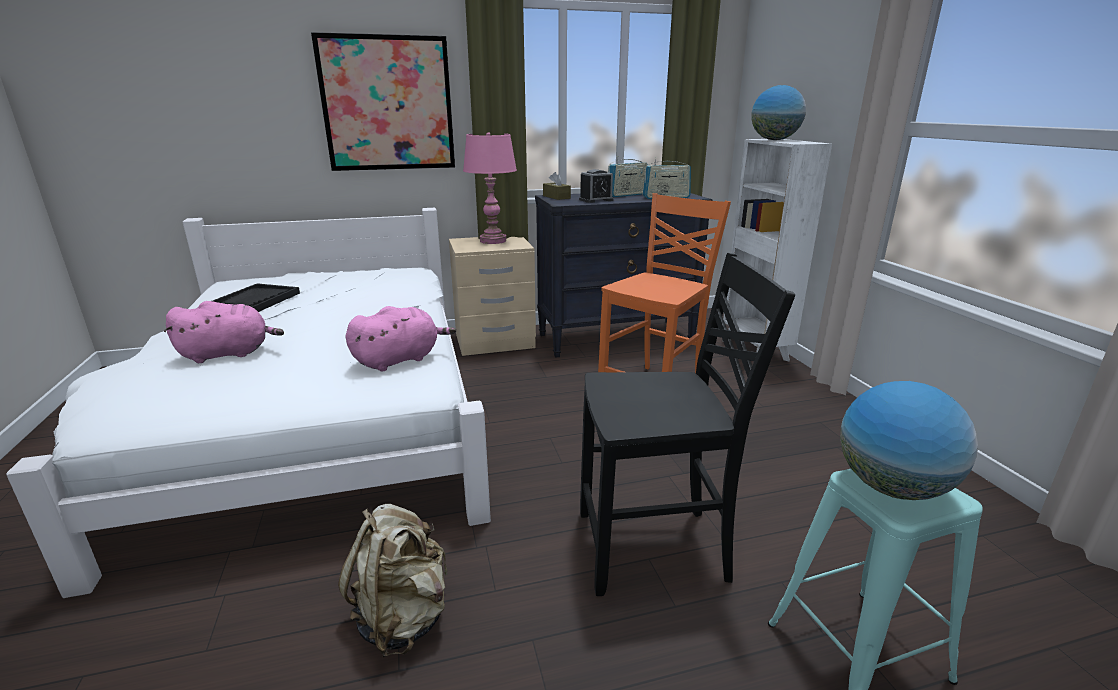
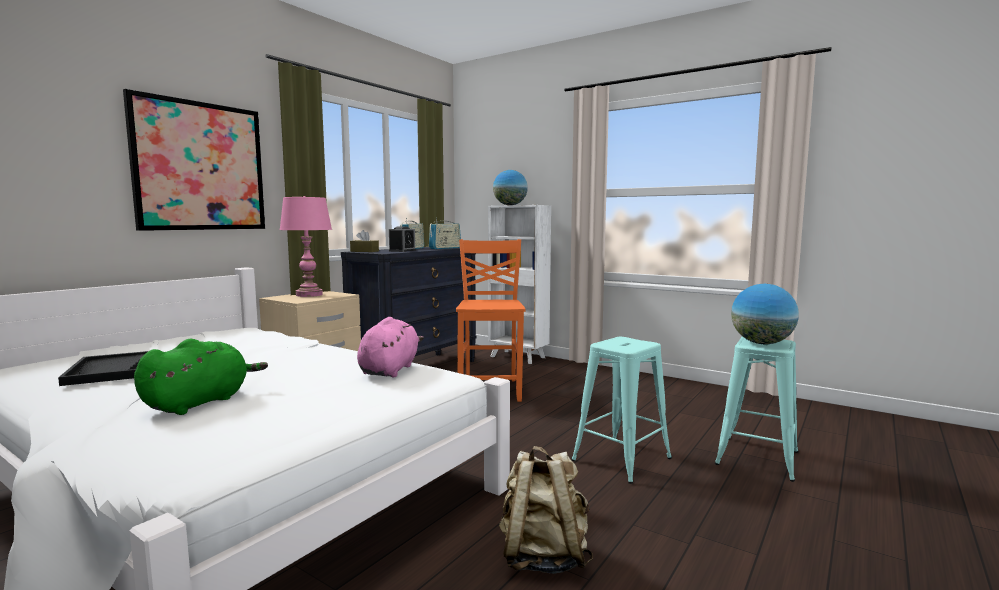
camera: 40 degrees left, 15 degrees down
pink plush toy [164,301,284,363] -> green plush toy [134,339,268,415]
black chair [580,253,795,596] -> turquoise stool [571,337,672,484]

